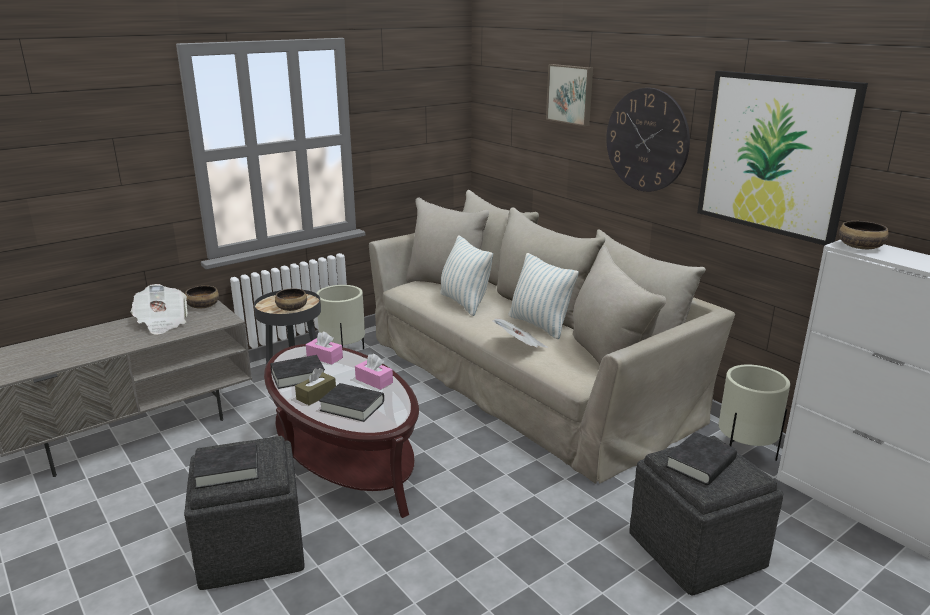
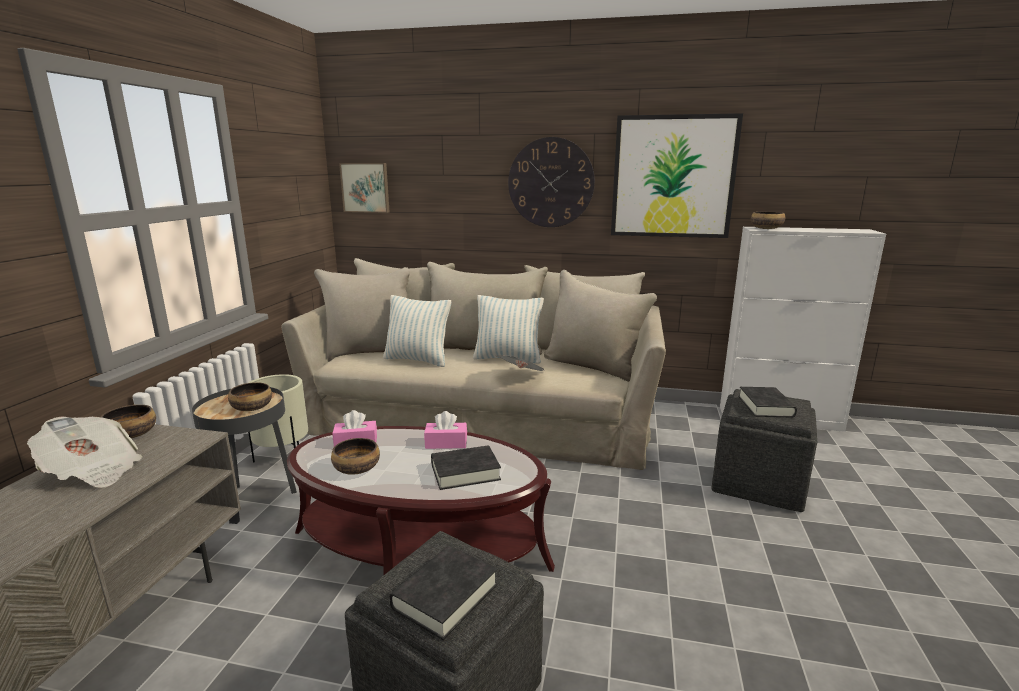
camera: 40 degrees left, 5 degrees down
black book [270,355,325,389] -> bowl [331,438,380,475]
brown tissue box [295,368,336,405] -> none
picture [546,64,593,126] -> picture moved to [339,163,390,213]
beige planter [719,365,790,461] -> none

